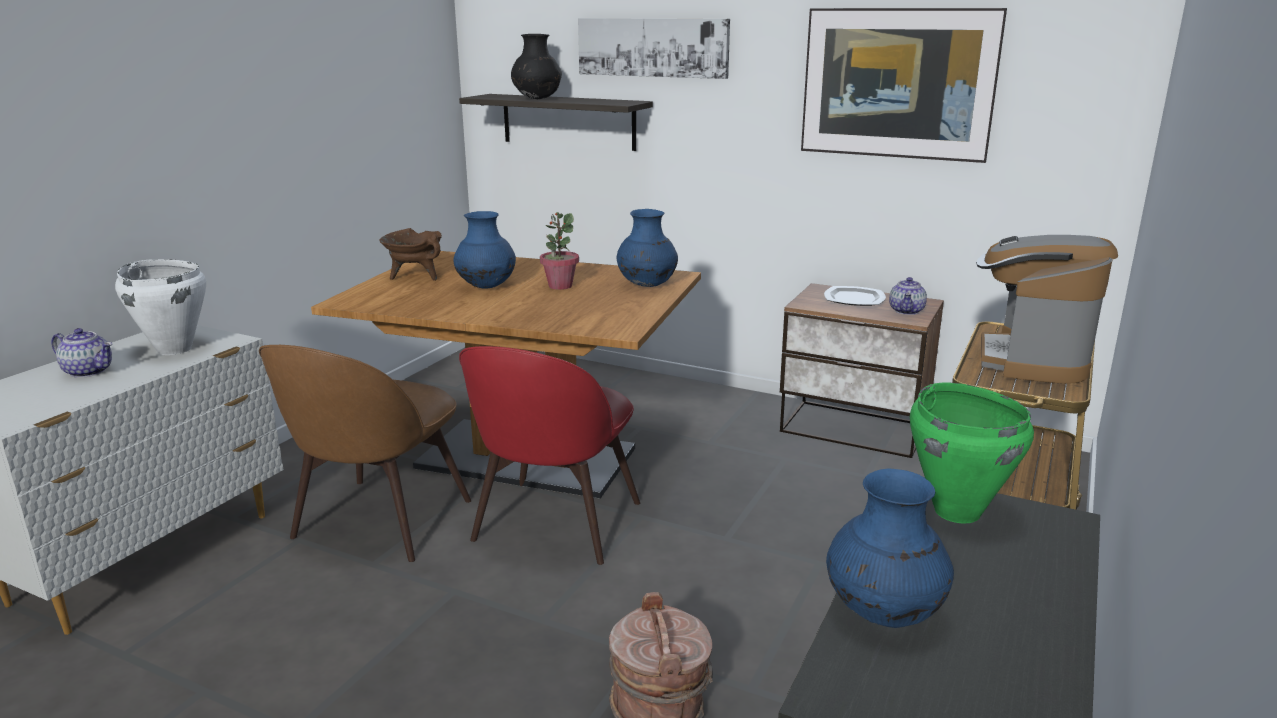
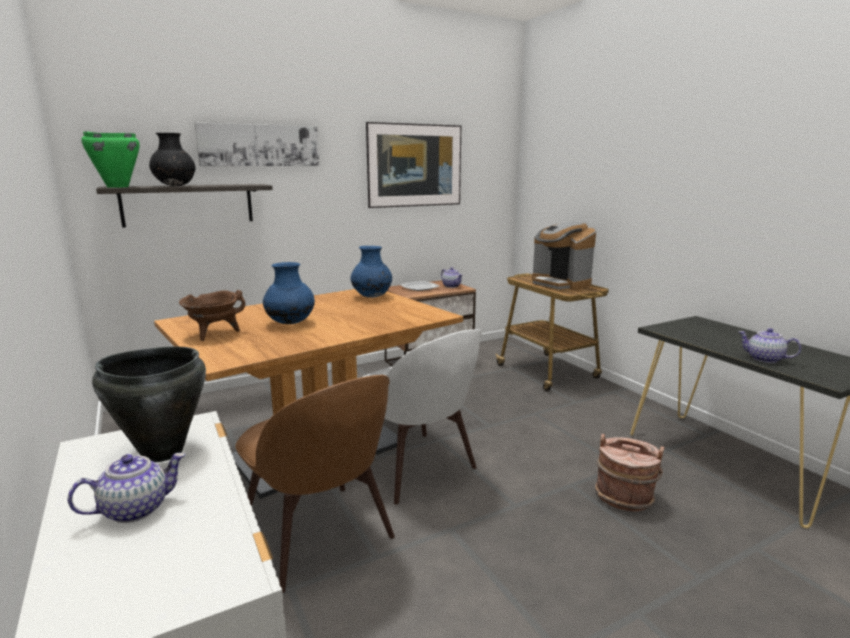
camera: 55 degrees left, 5 degrees down
white cooking pot [115,259,206,355] -> black cooking pot [92,347,206,462]
red chair [459,346,640,565] -> white chair [362,329,481,504]
potted plant [540,212,579,290] -> none
blue vase [826,469,954,628] -> teapot [738,328,801,363]
green cooking pot [910,382,1034,523] -> green cooking pot moved to [81,131,140,188]

